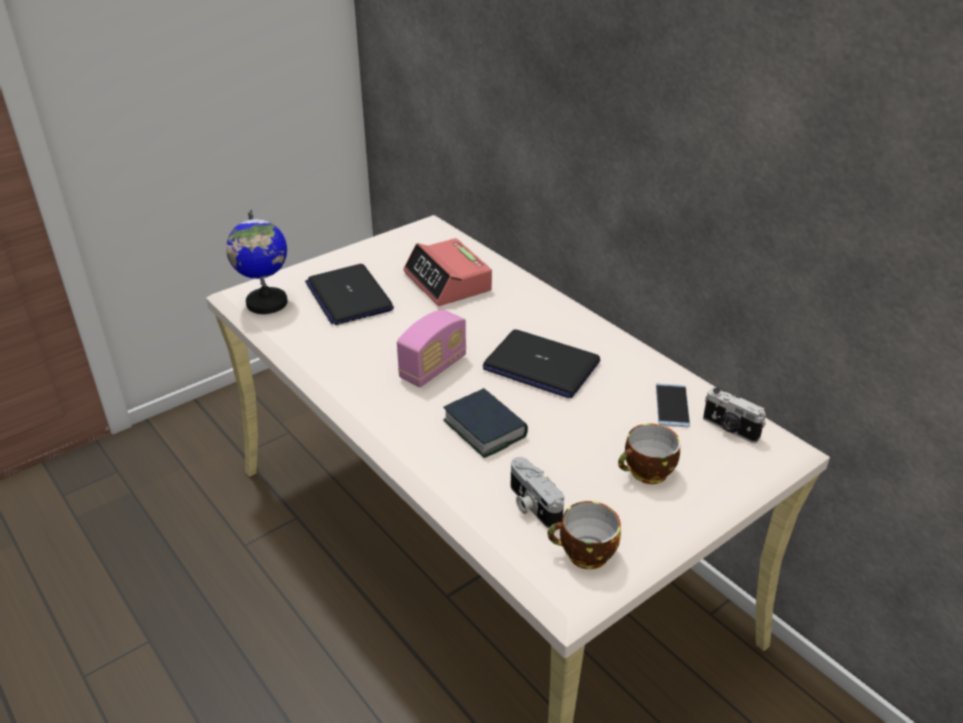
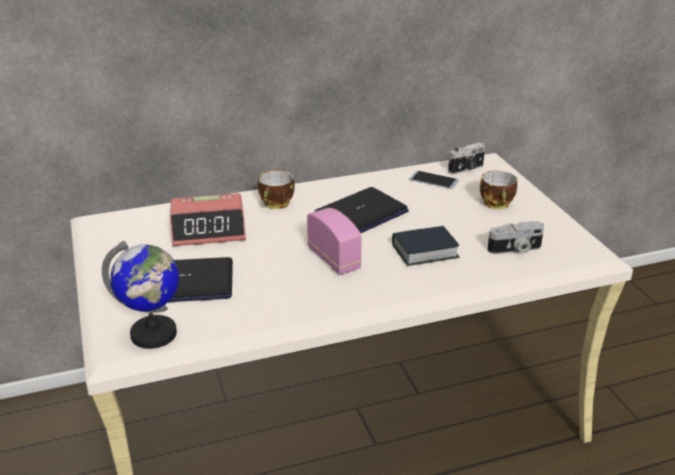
camera: 70 degrees left, 5 degrees down
cup [547,501,621,569] -> cup moved to [258,170,295,209]

